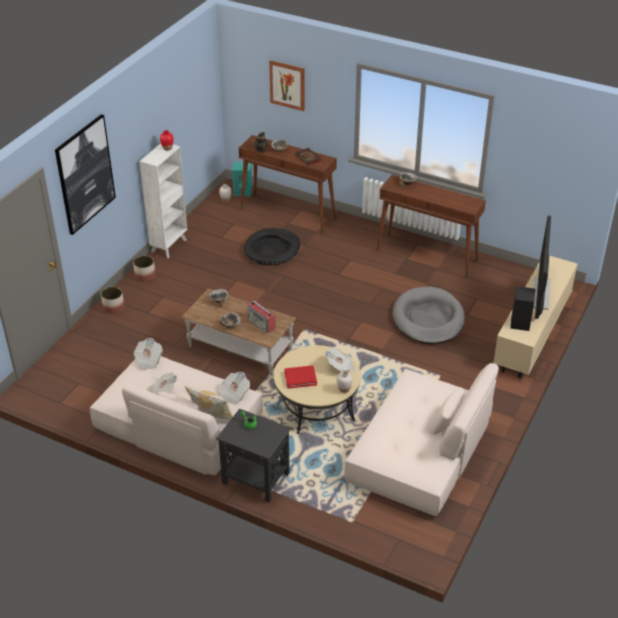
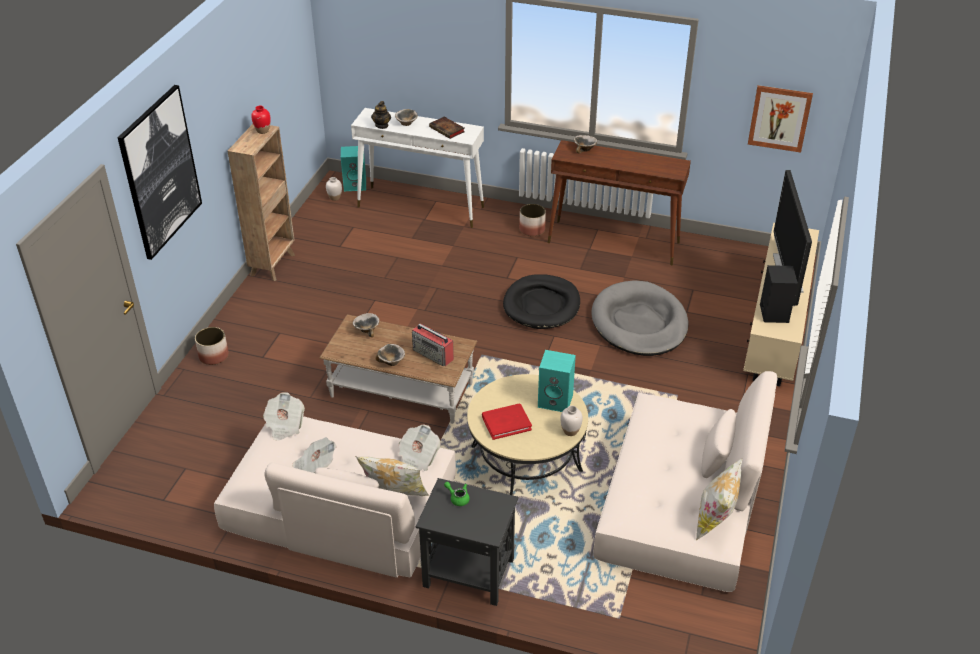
camera: 10 degrees left, 0 degrees up
planter [133,256,156,282] -> planter moved to [519,204,546,236]
white bookcase [139,143,187,258] -> brown bookcase [228,124,295,281]
brown console table [239,135,337,233] -> white console table [351,108,484,228]
black dog bed [244,228,300,265] -> black dog bed moved to [503,274,580,329]
picture [269,60,305,111] -> picture moved to [748,85,813,153]
newspaper [325,348,356,372] -> turquoise speaker [538,350,576,412]
none -> pillow [696,459,742,540]

